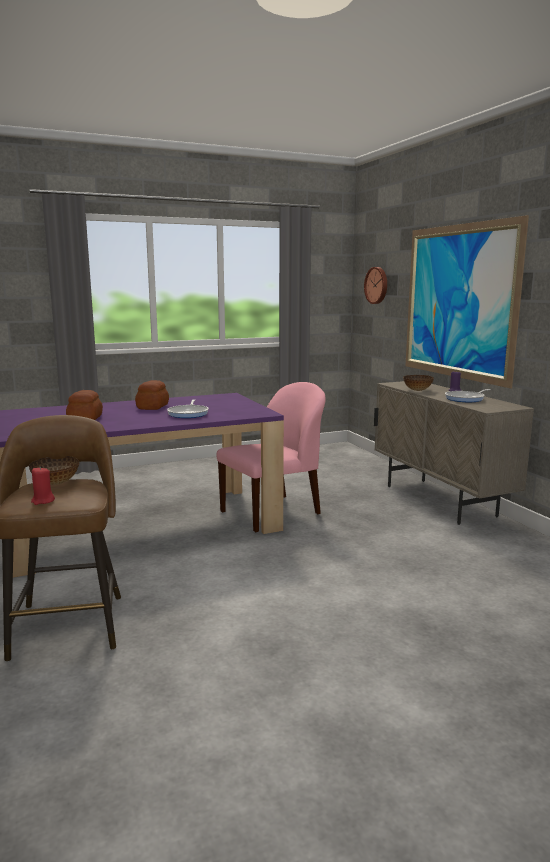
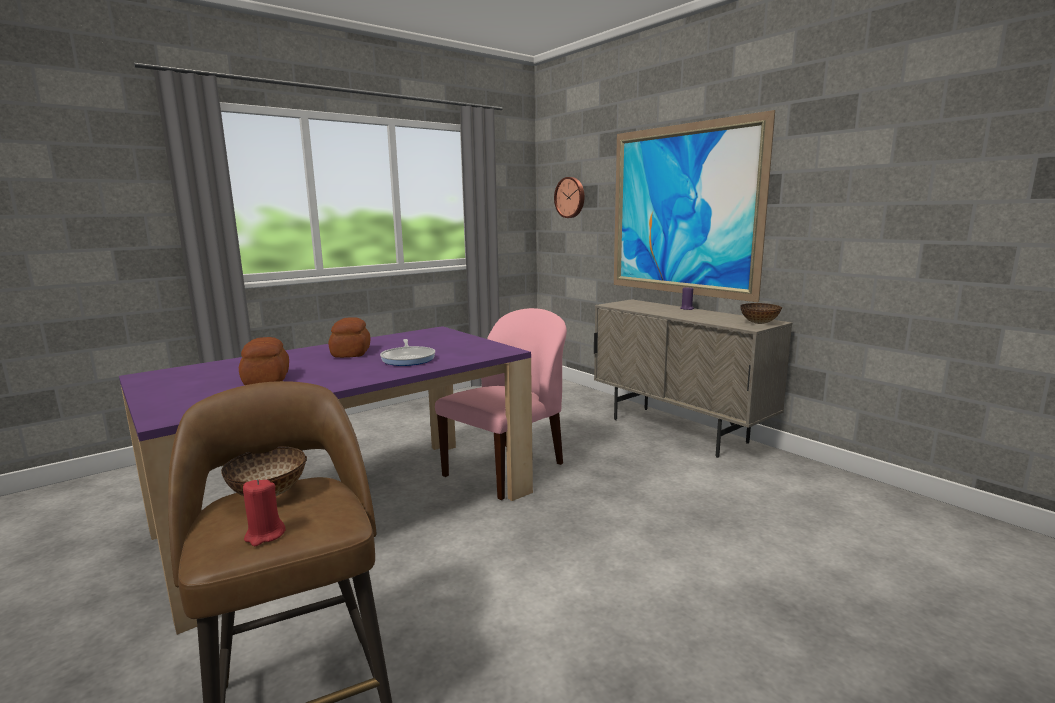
camera: 15 degrees left, 0 degrees up
bowl [403,375,434,391] -> bowl moved to [741,303,782,324]
frying pan [445,389,491,402] -> none

